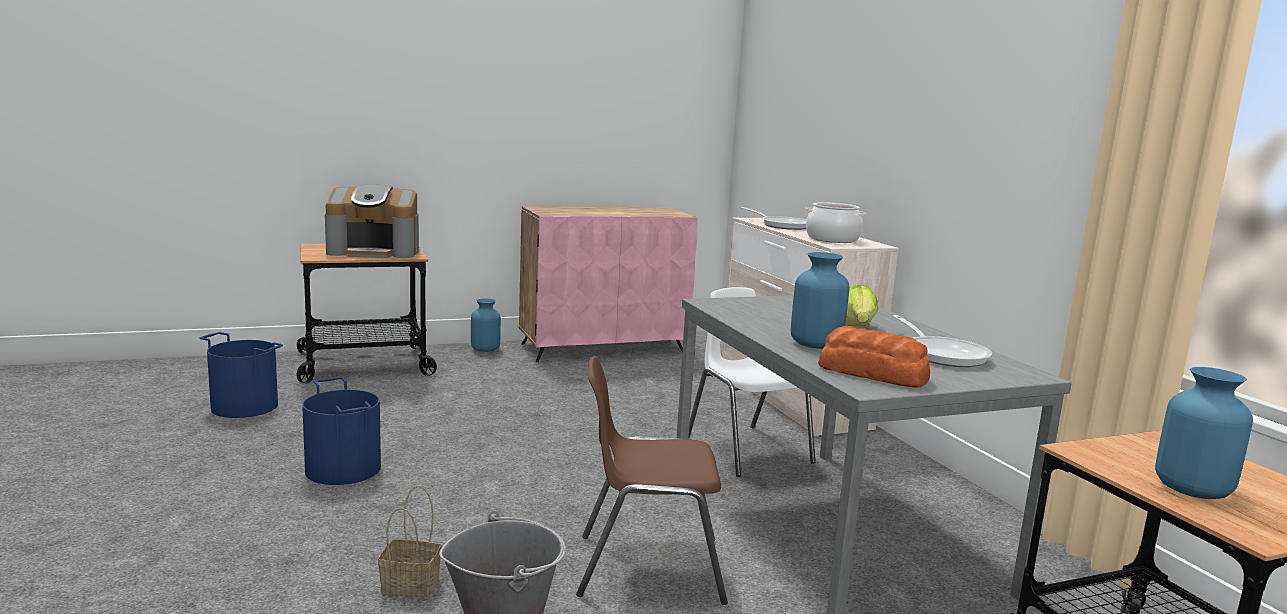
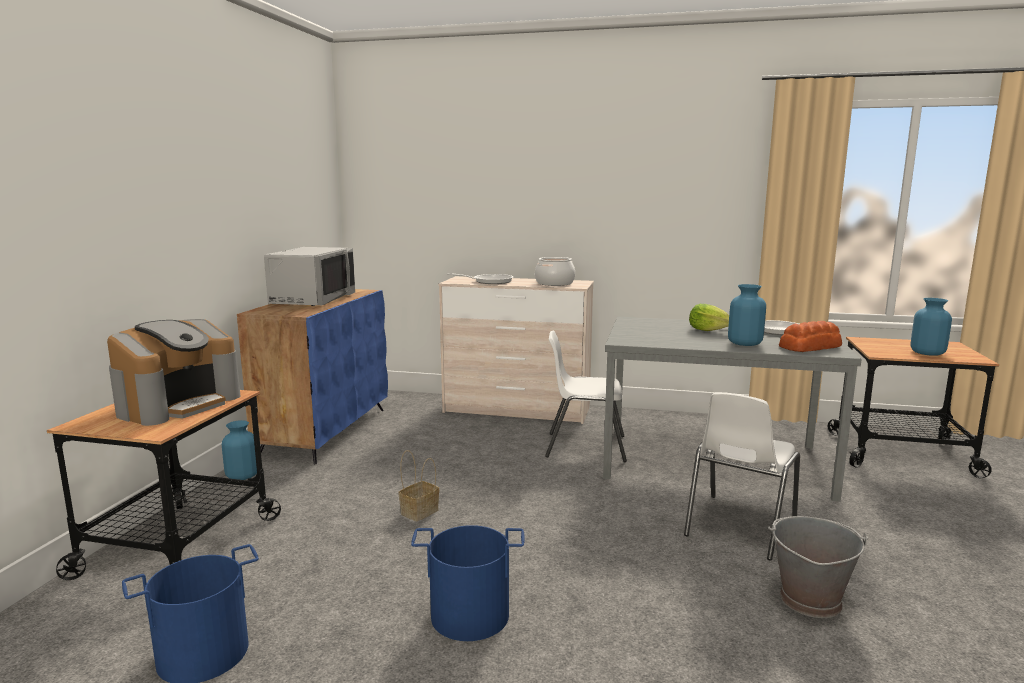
camera: 55 degrees left, 0 degrees up
basket [378,485,441,598] -> basket moved to [399,450,439,521]
pink cabinet [519,206,698,362] -> blue cabinet [237,289,388,464]
brown chair [576,356,728,605] -> white chair [684,392,800,561]
none -> grey microwave [264,247,355,306]

